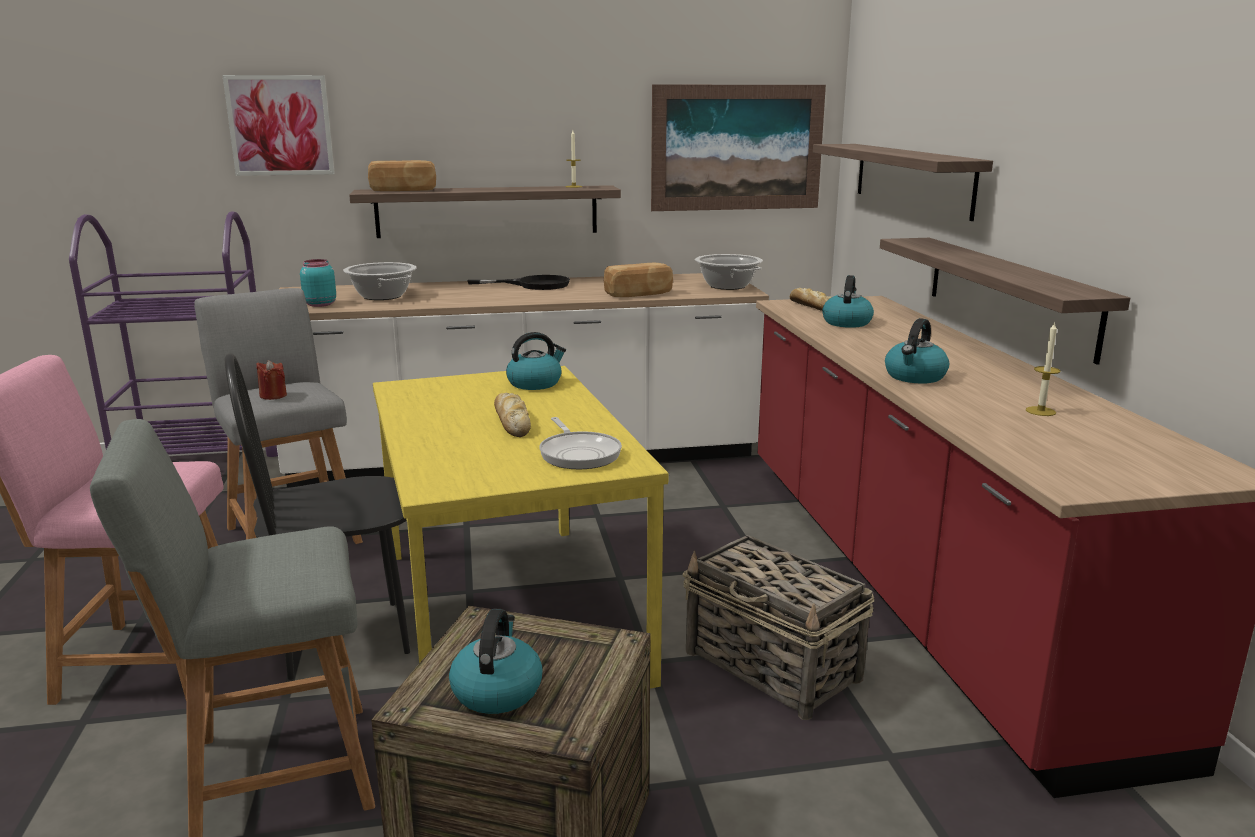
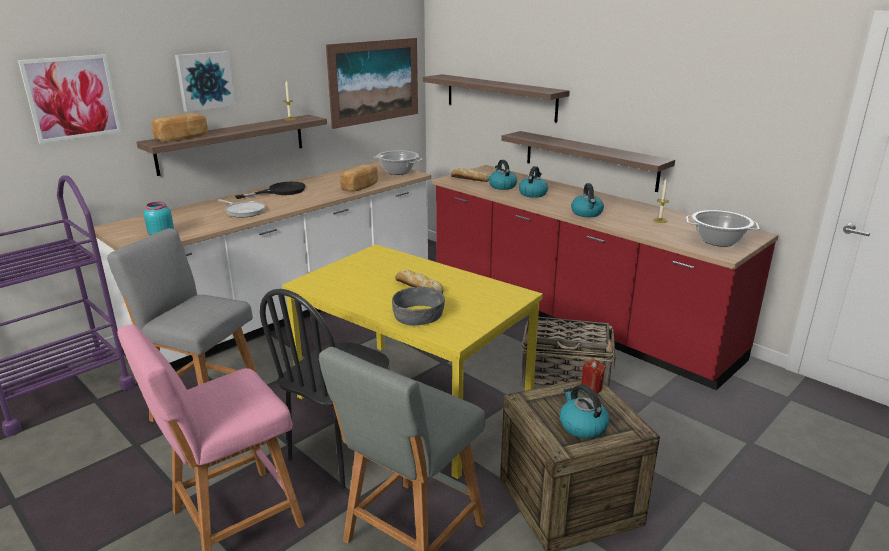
camera: 35 degrees left, 5 degrees up
red candle [257,360,287,400] -> red candle moved to [581,359,605,393]
cooking pot [343,262,417,300] -> cooking pot moved to [686,210,760,247]
kettle [506,332,566,390] -> kettle moved to [519,166,548,198]
frying pan [539,417,622,469] -> frying pan moved to [218,199,265,218]
none -> picture [175,51,236,112]
none -> grey bowl [392,287,445,325]

